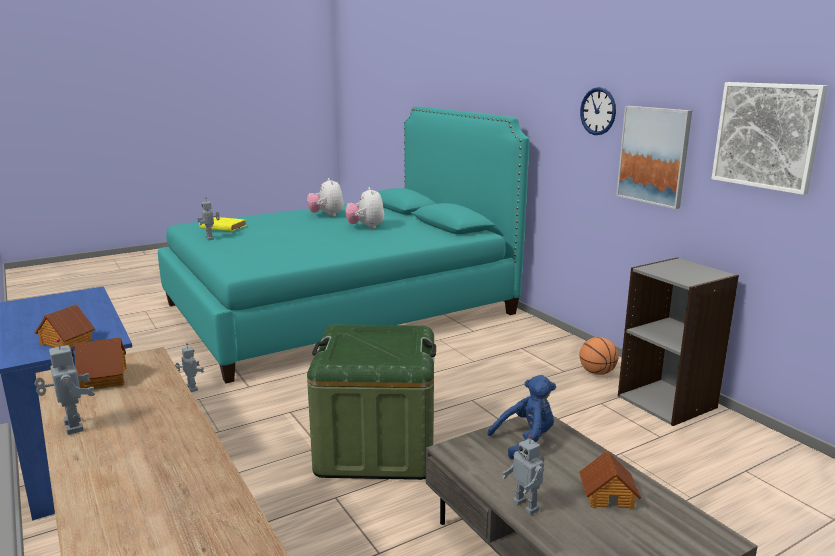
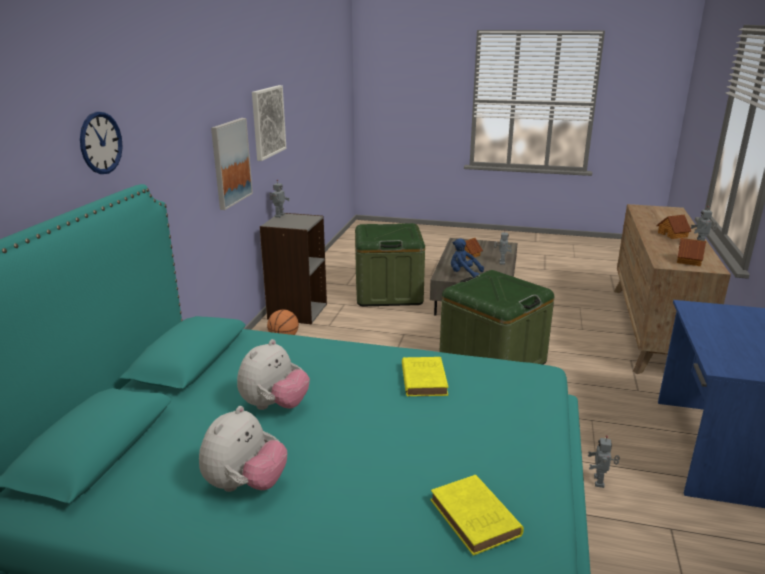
camera: 135 degrees left, 5 degrees up
toy house [35,304,95,348] -> toy house moved to [656,215,691,239]
toy robot [197,197,220,240] -> toy robot moved to [269,180,290,218]
wall clock [580,87,616,135] -> wall clock moved to [80,112,123,174]
none -> green storage box [355,223,425,306]
none -> yellow book [402,357,449,397]

